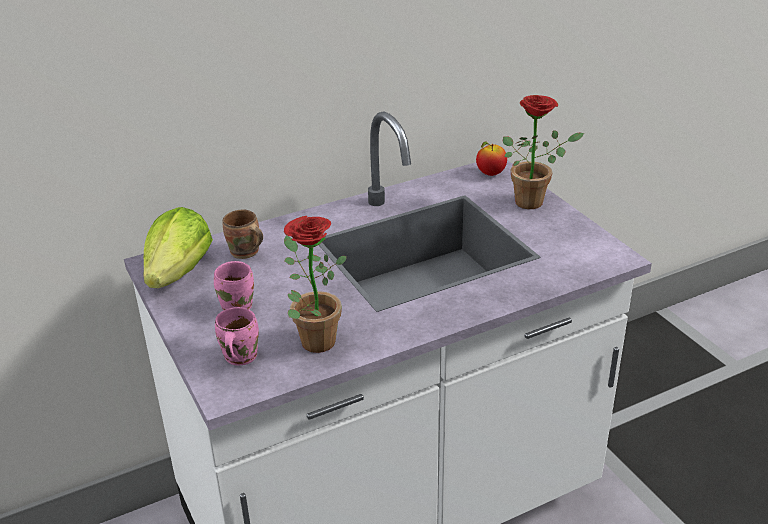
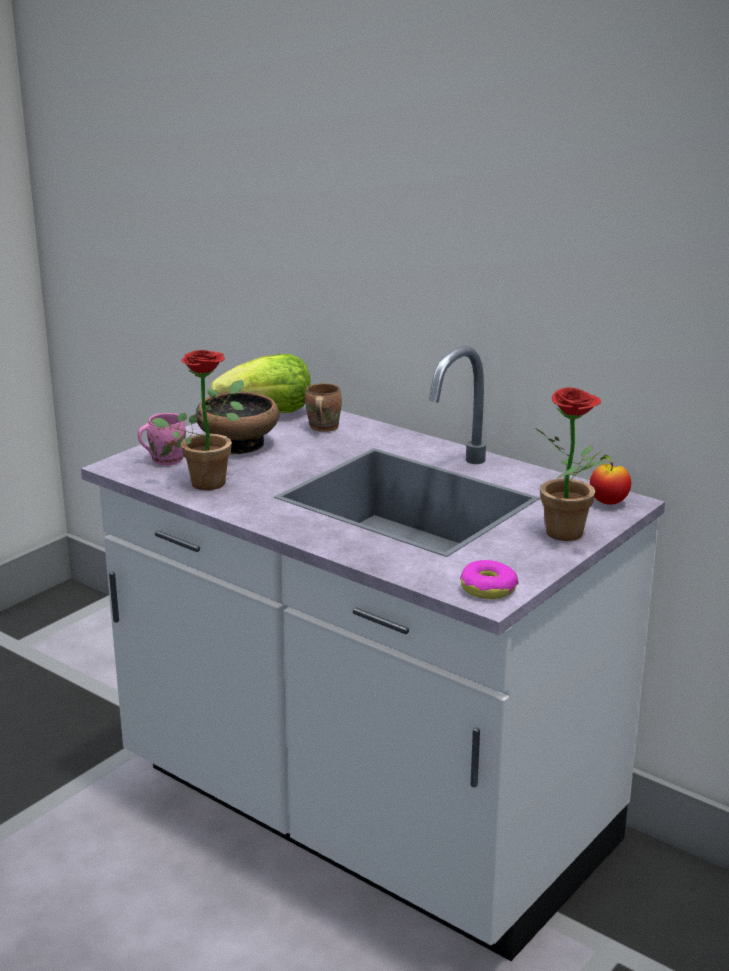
camera: 65 degrees right, 10 degrees down
pink mug [214,261,254,311] -> bowl [195,392,279,454]
none -> donut [460,560,519,599]

